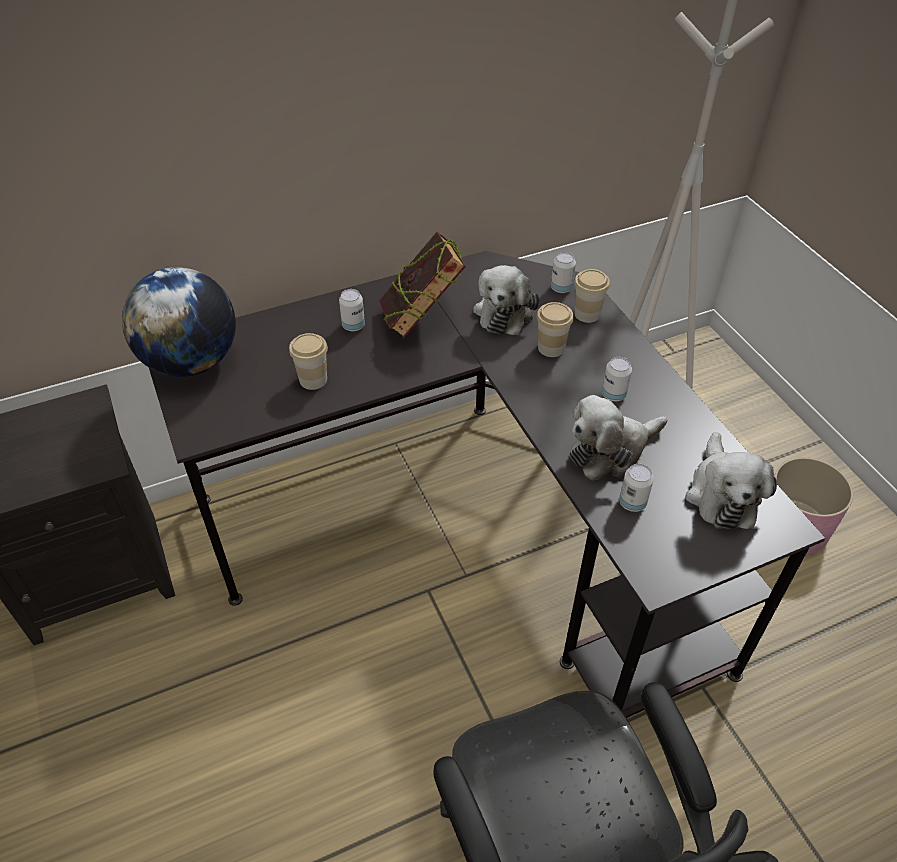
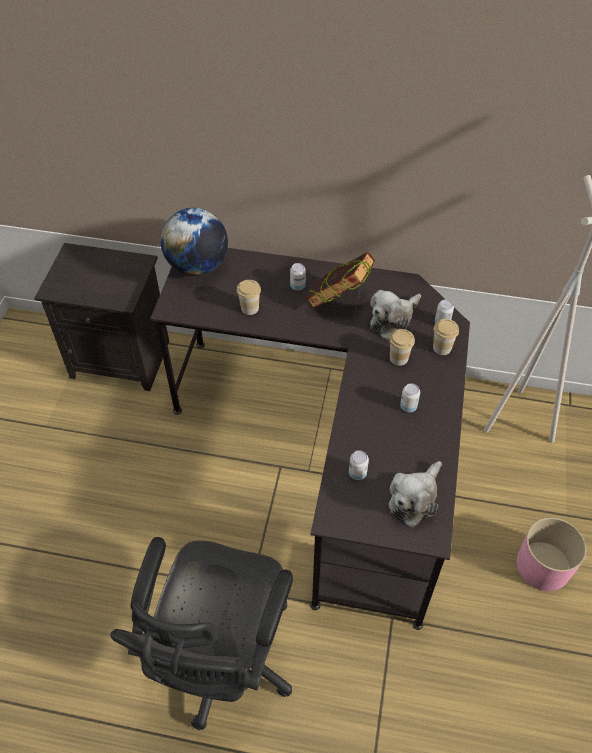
camera: 35 degrees right, 5 degrees up
plush toy [569,395,667,480] -> none

